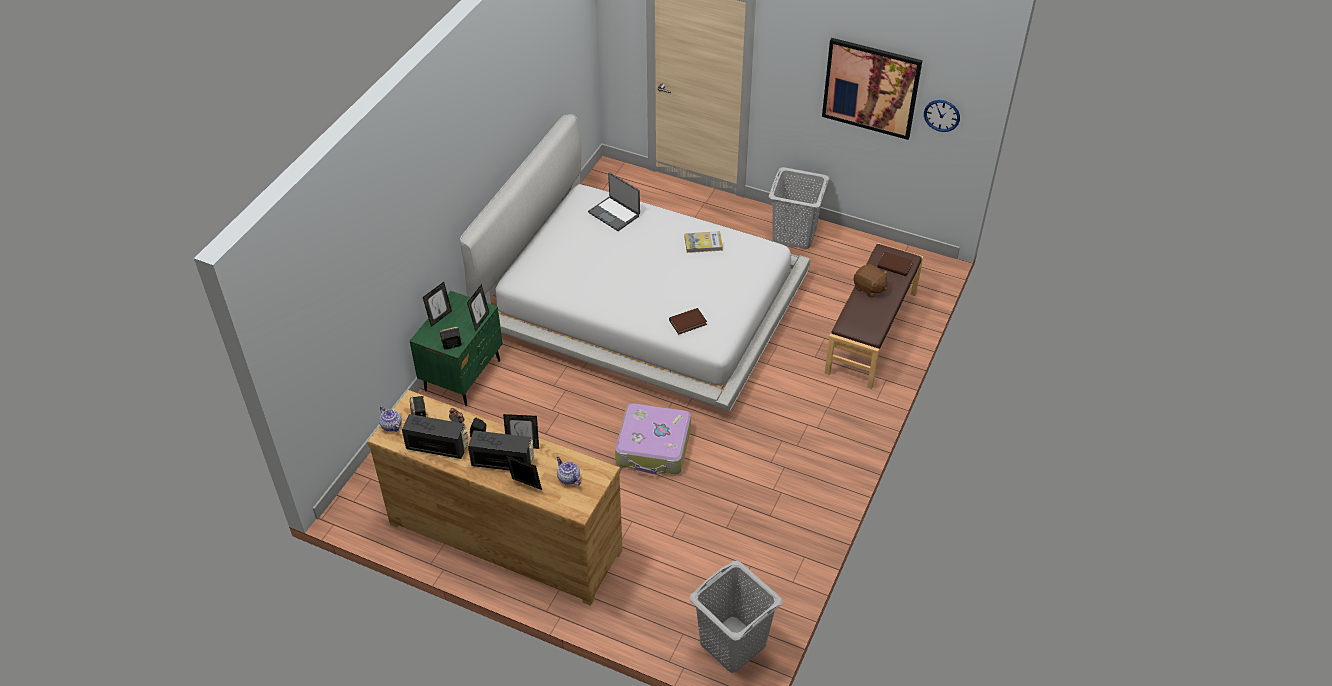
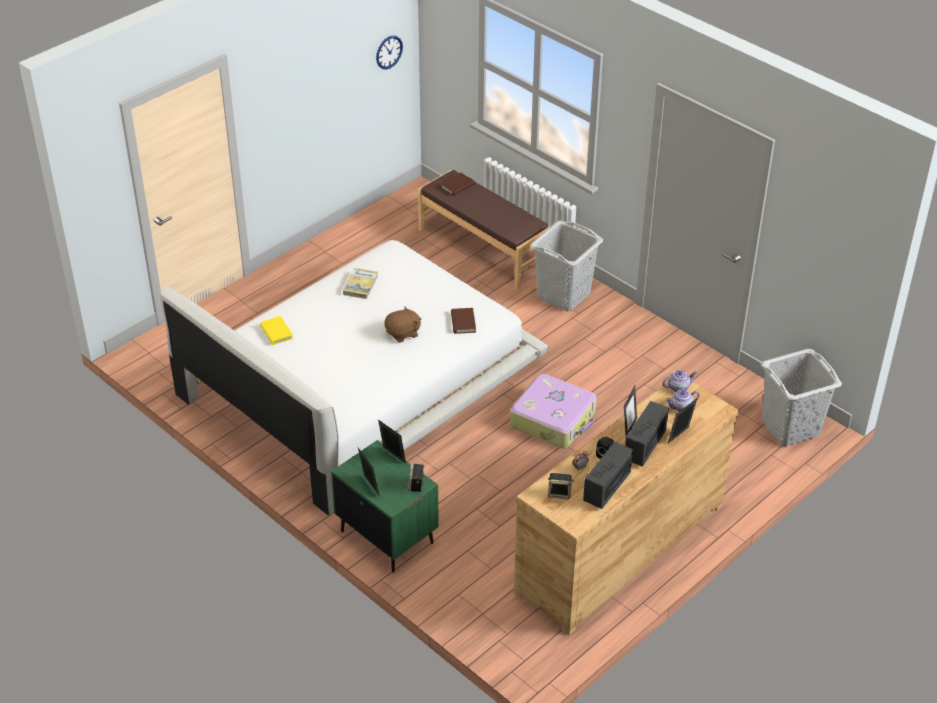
camera: 70 degrees left, 5 degrees down
teapot [379,406,402,432] -> teapot moved to [662,370,697,392]
laptop [588,172,640,231] -> yellow book [260,316,293,345]
grey laundry basket [769,167,829,249] -> grey laundry basket moved to [530,221,603,312]
picture [822,38,922,140] -> none
brown plush toy [854,264,888,298] -> brown plush toy moved to [385,306,421,343]

